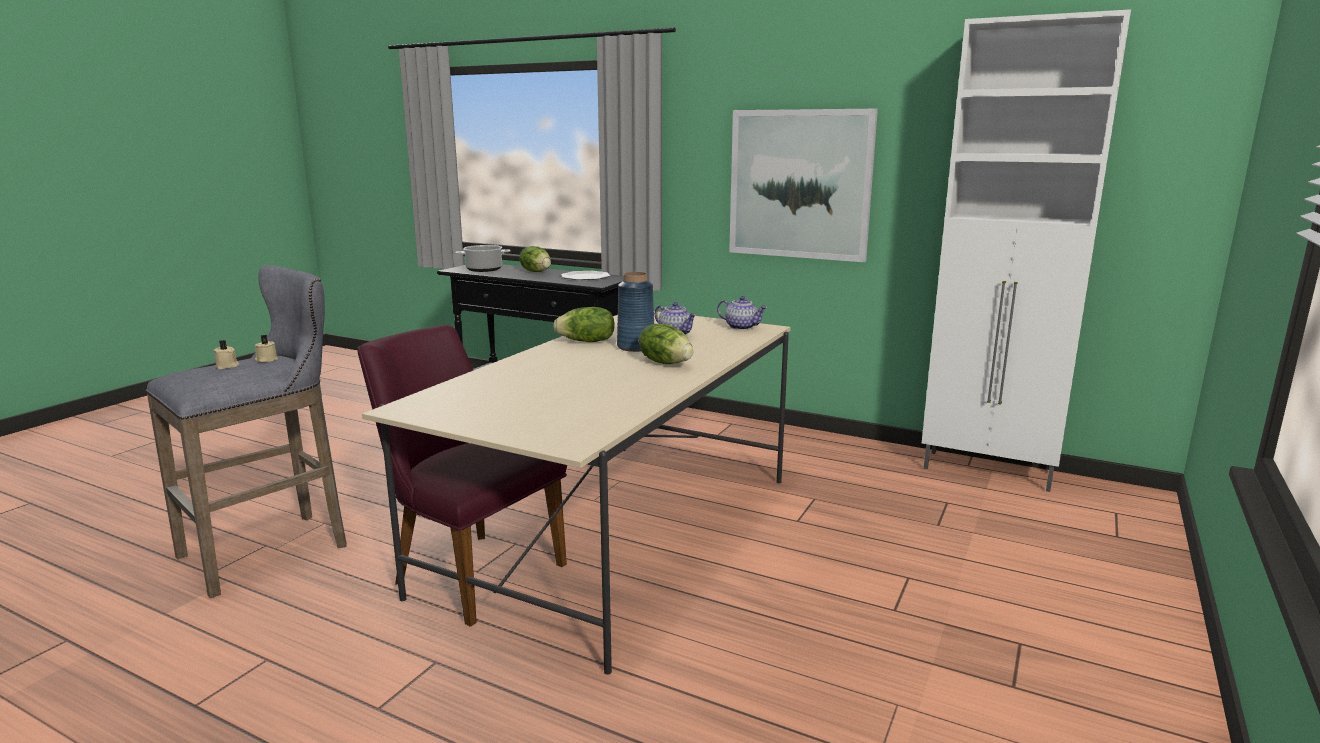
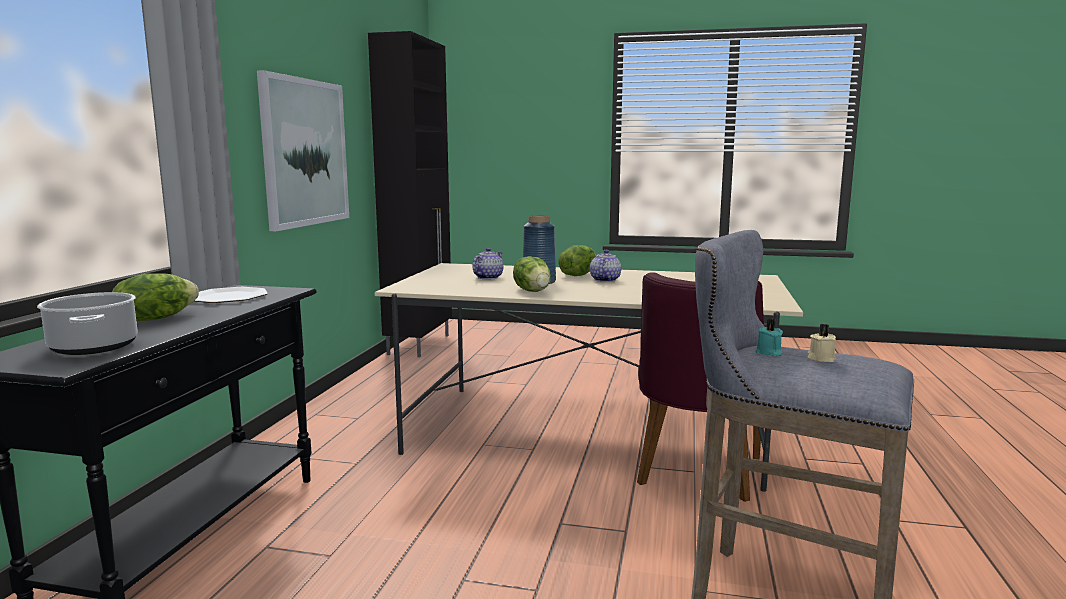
camera: 105 degrees left, 5 degrees down
beige candle [255,335,278,362] -> turquoise candle [756,319,783,356]
teapot [717,296,767,330] -> teapot moved to [590,250,621,282]
white cabinet [922,9,1131,492] -> black cabinet [368,31,452,357]

